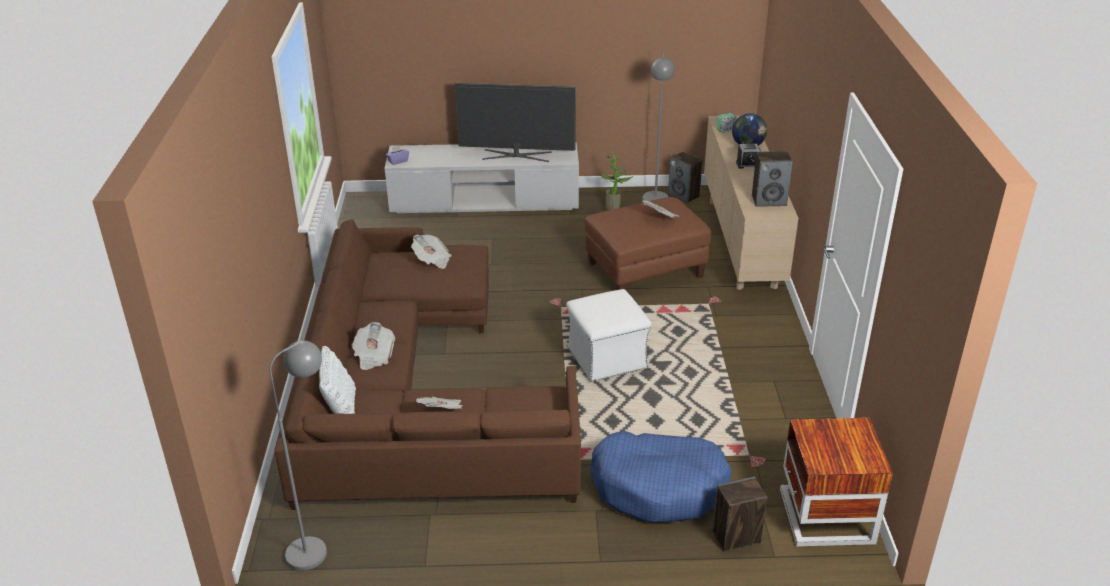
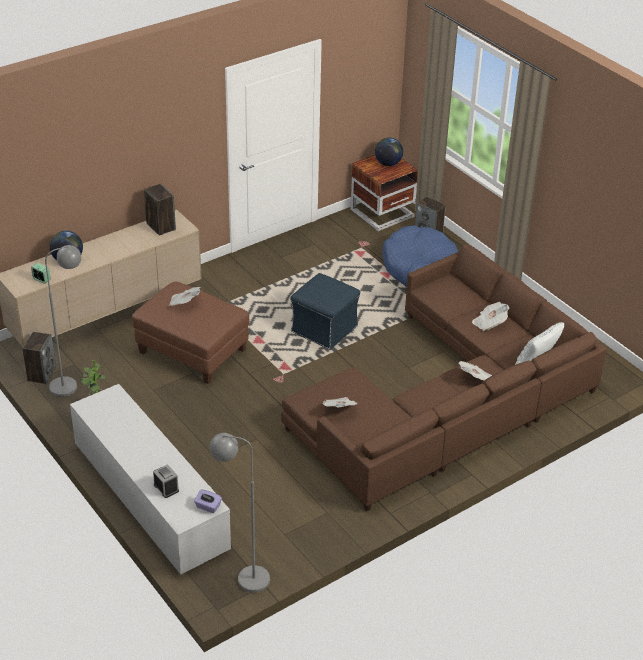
camera: 125 degrees left, 5 degrees up
grey floor lamp [269,340,327,571] -> grey floor lamp moved to [210,433,270,593]
television [455,83,576,162] -> none
white ottoman [566,289,651,382] -> blue ottoman [291,273,360,350]
alarm clock [736,144,761,169] -> alarm clock moved to [153,464,179,498]
none -> globe [375,138,403,166]

